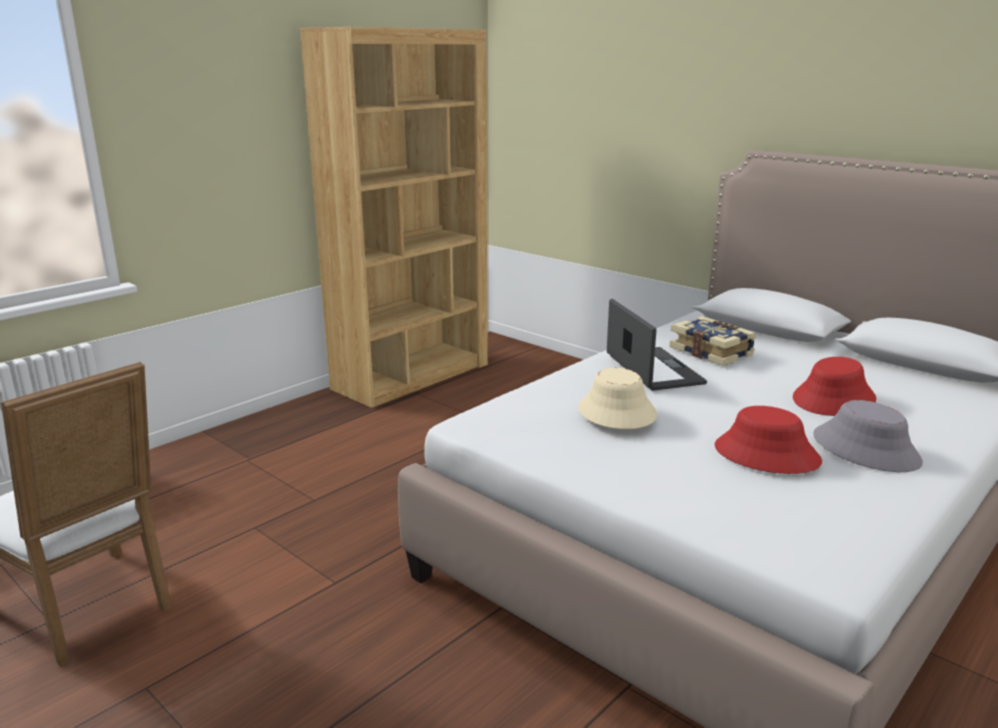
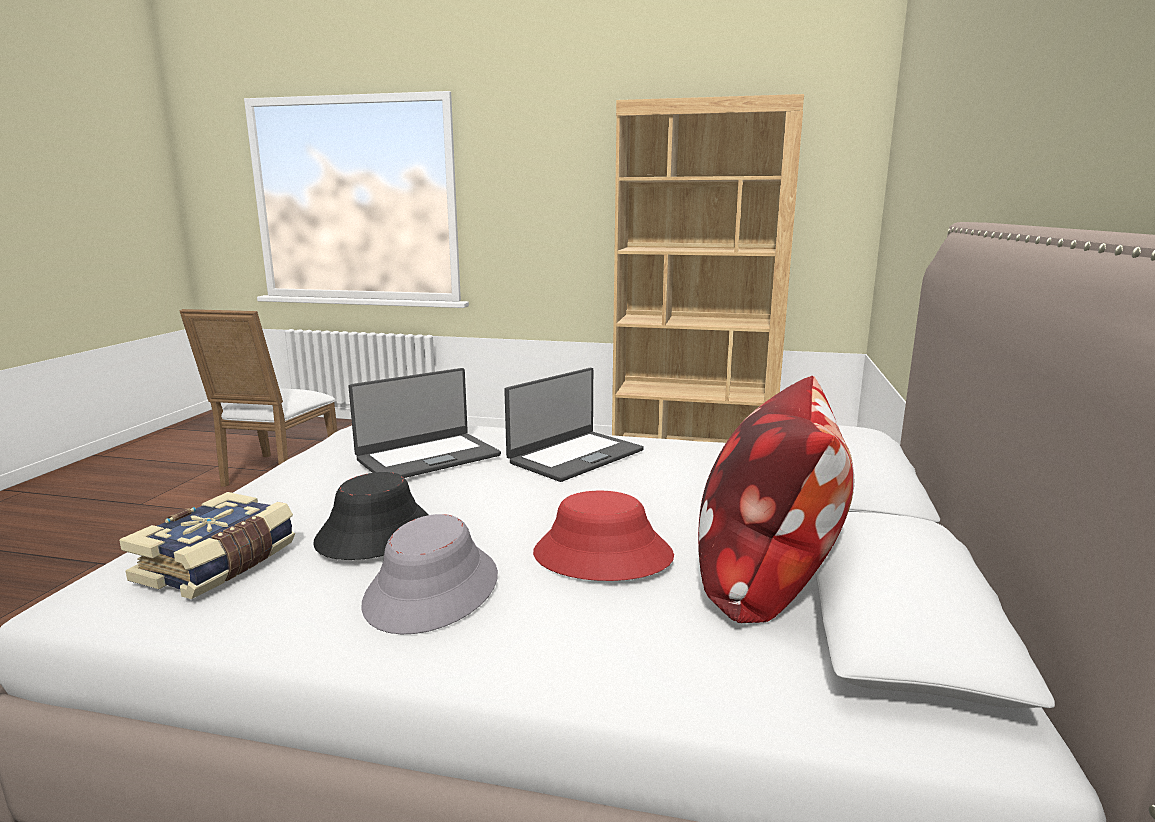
camera: 60 degrees right, 5 degrees down
beige hat [578,368,657,429] -> laptop [348,368,501,478]
book [670,316,756,366] -> book moved to [119,492,295,599]
red hat [715,406,822,474] -> black hat [313,472,429,560]
none -> pillow [698,376,854,623]

